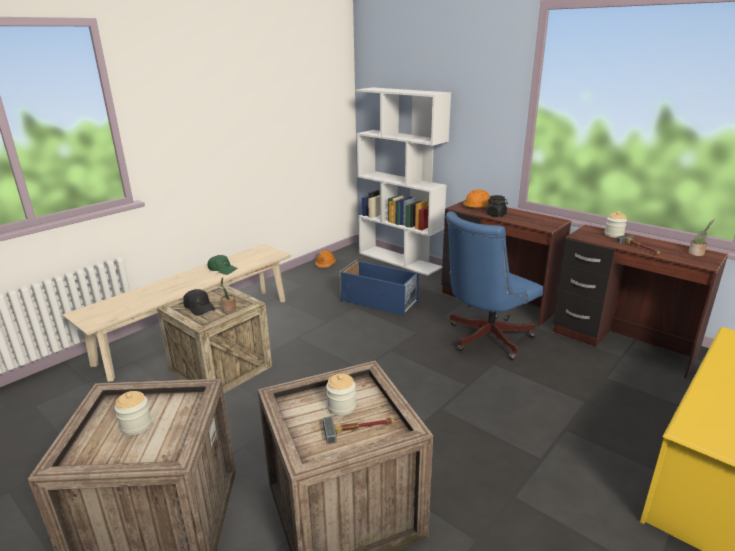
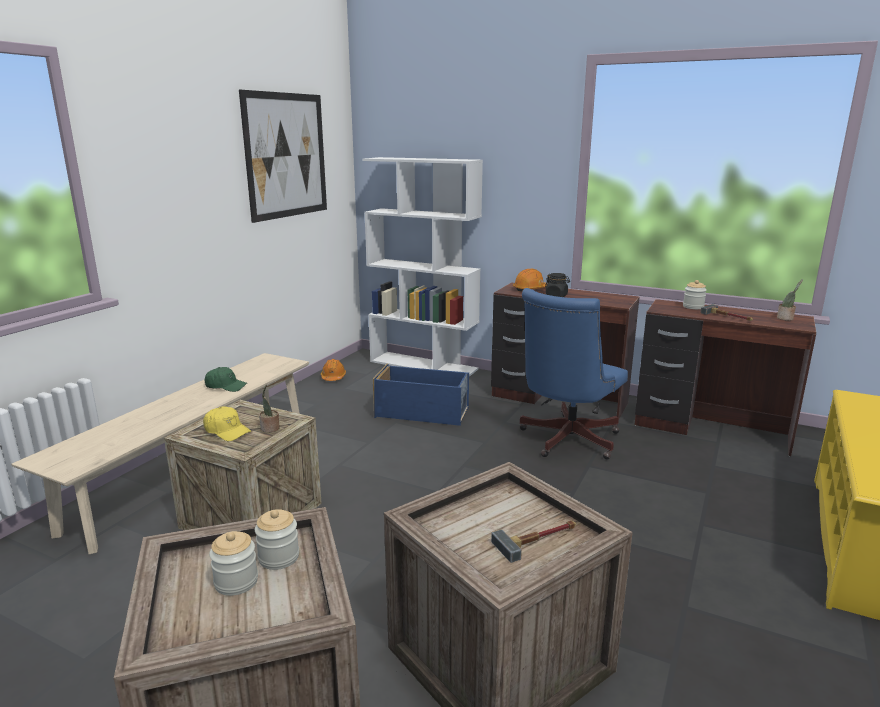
camera: 15 degrees left, 5 degrees down
black cap [183,289,215,316] -> yellow cap [203,407,251,441]
jar [326,373,356,415] -> jar moved to [255,509,299,570]
none -> picture [239,90,327,223]

